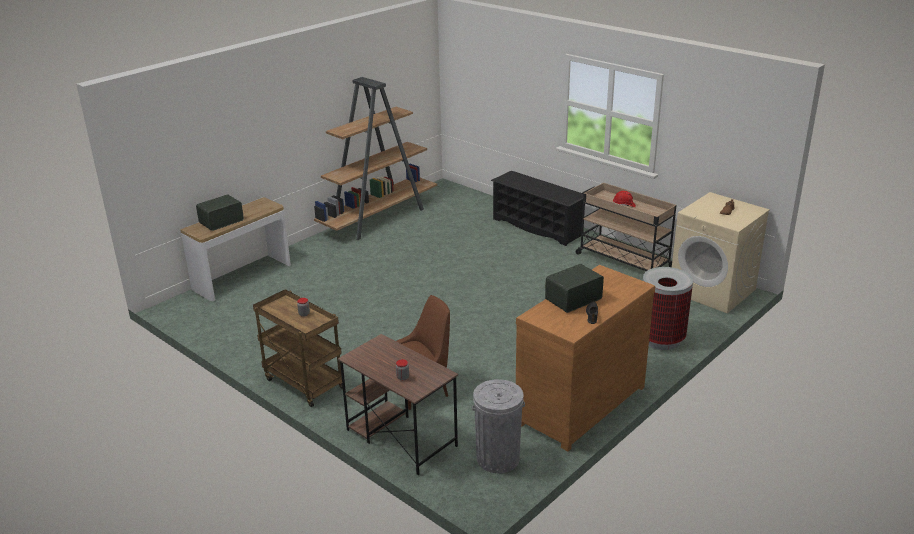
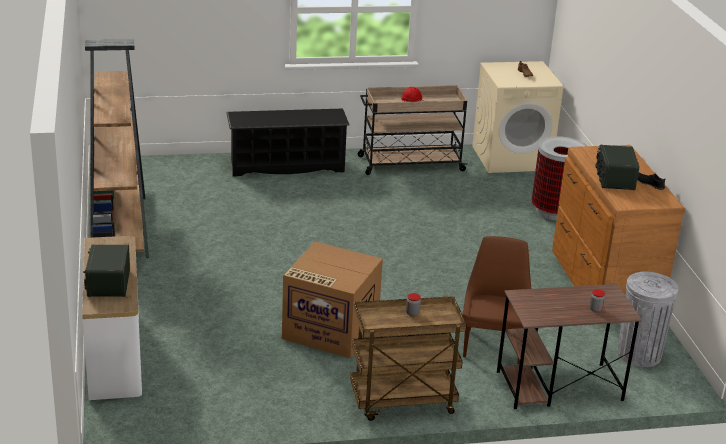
camera: 55 degrees left, 0 degrees up
none -> cardboard box [282,241,383,358]

